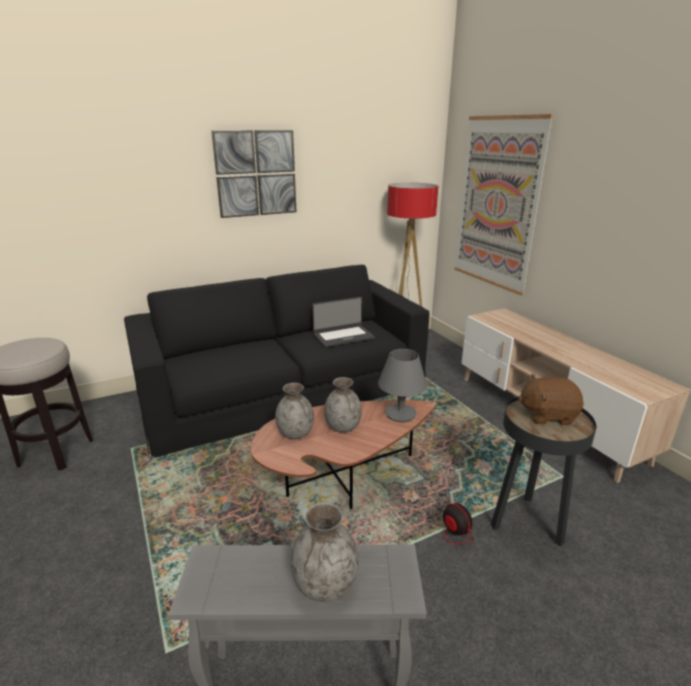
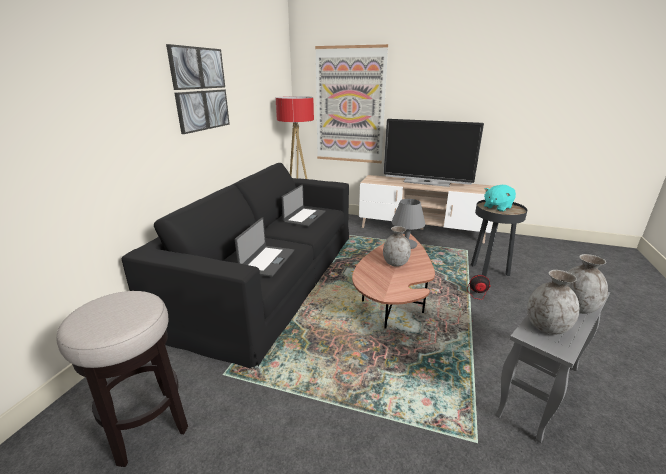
camera: 45 degrees left, 0 degrees up
grey vase [275,383,314,439] -> grey vase moved to [527,270,579,335]
brown plush toy [518,374,584,426] -> turquoise plush toy [484,185,516,212]
none -> laptop [235,217,294,277]
none -> television [384,119,484,187]

